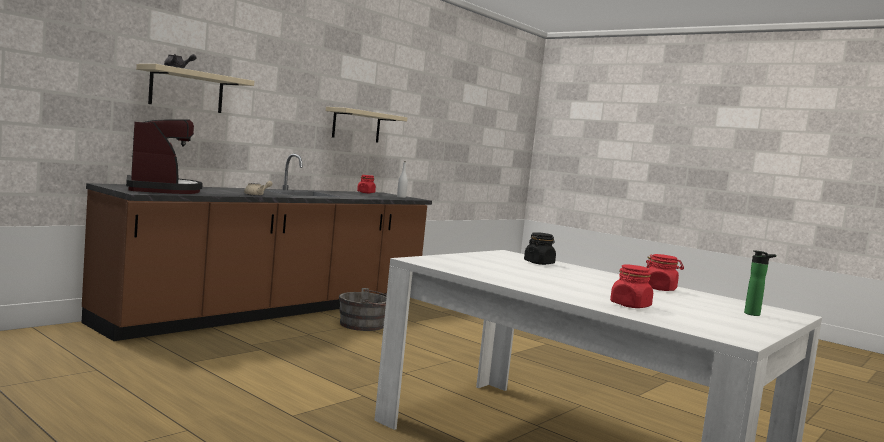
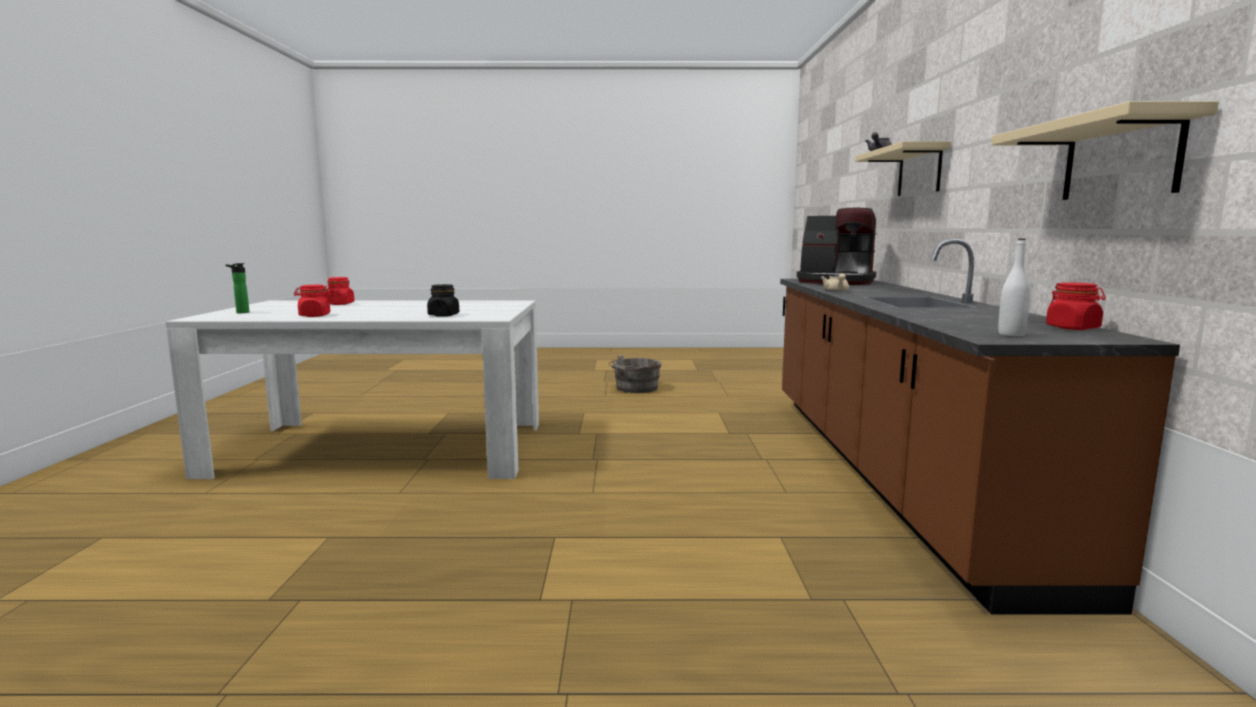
camera: 140 degrees right, 5 degrees up
grey bucket [339,288,387,331] -> grey bucket moved to [608,355,661,393]

